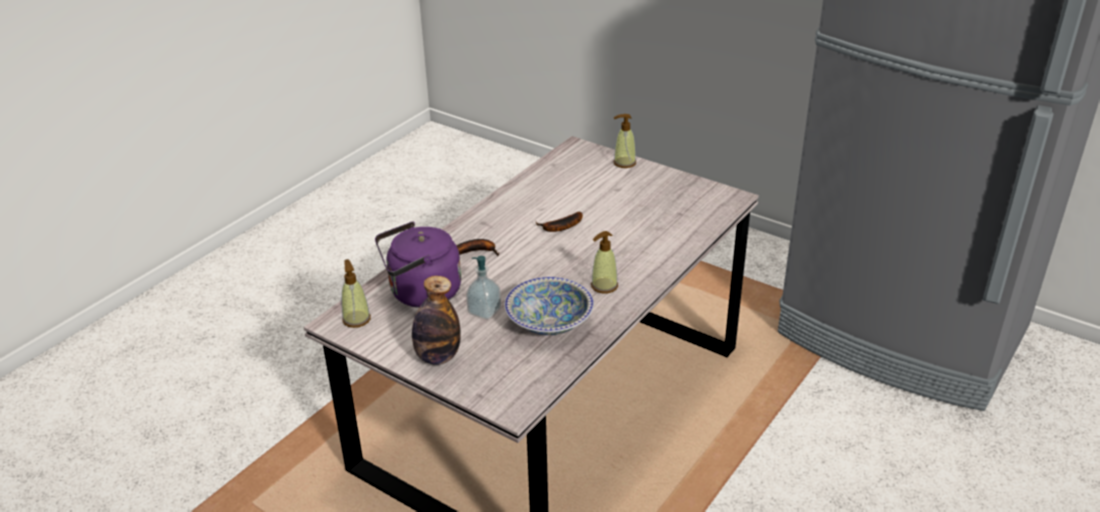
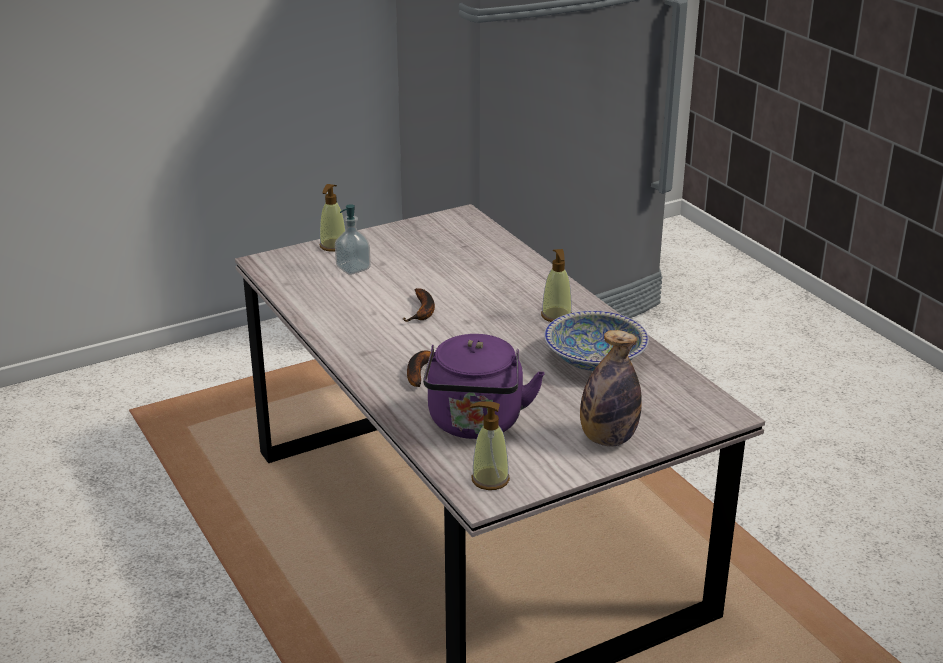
camera: 65 degrees left, 5 degrees down
soap dispenser [466,256,501,320] -> soap dispenser moved to [335,204,371,275]

